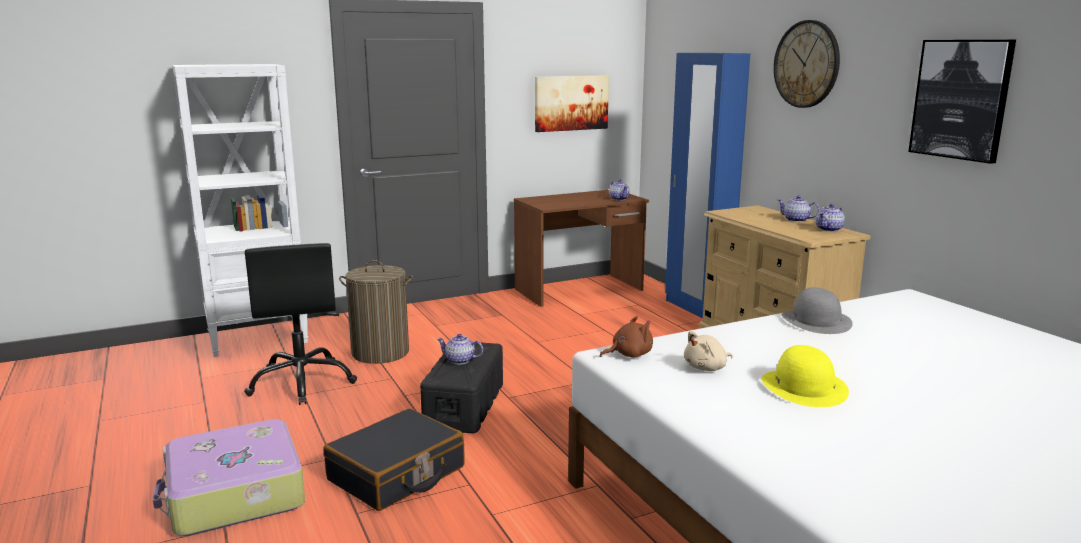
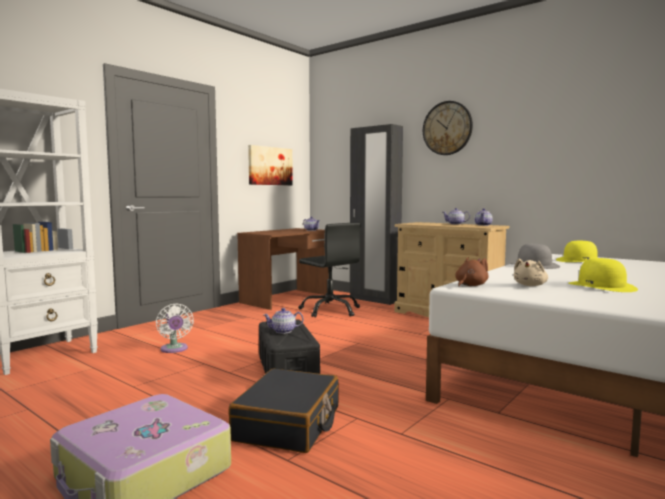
camera: 25 degrees left, 10 degrees down
black office chair [244,243,357,405] -> black office chair moved to [298,223,361,318]
laundry basket [339,260,413,364] -> white fan [156,303,194,353]
blue wardrobe [665,53,750,318] -> black wardrobe [350,124,403,305]
picture [908,40,1016,164] -> none
none -> yellow hat [556,241,598,262]

